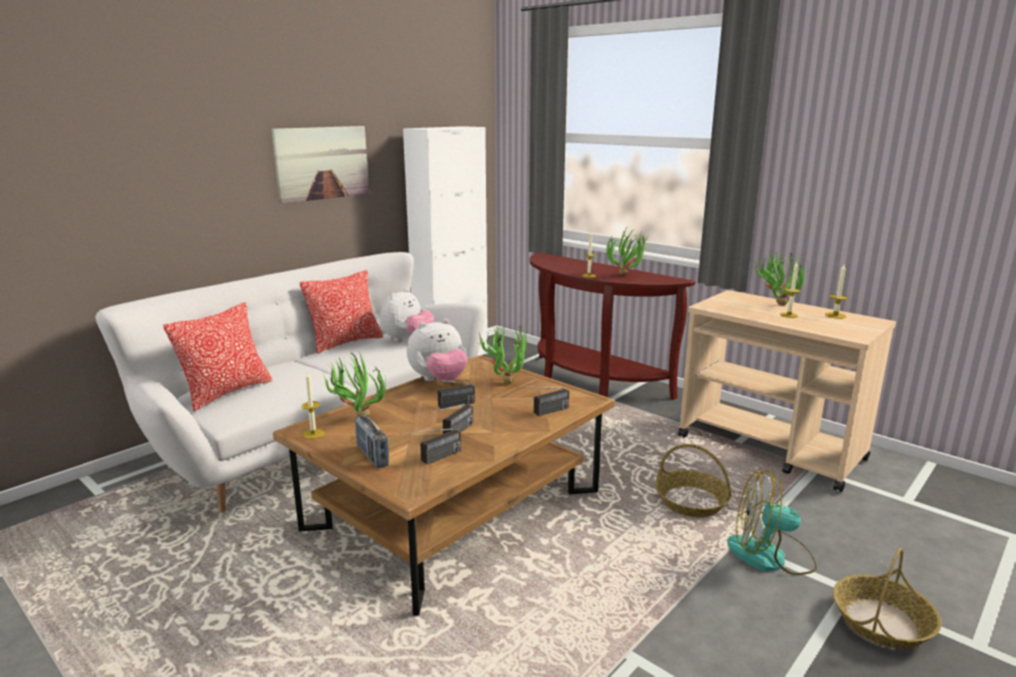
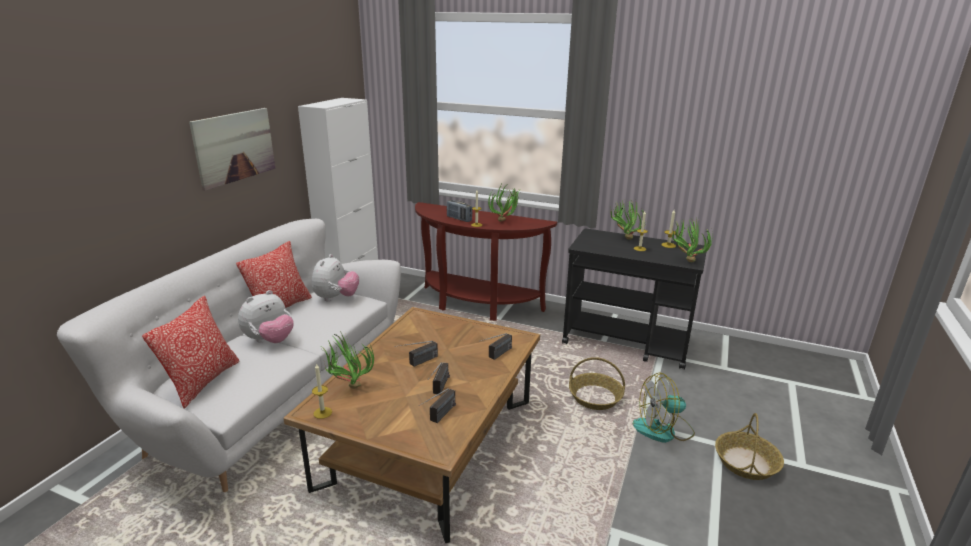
camera: 20 degrees left, 5 degrees up
radio [355,415,389,468] -> radio moved to [447,200,472,222]
plush toy [407,319,468,381] -> plush toy moved to [238,290,294,343]
potted plant [478,325,527,384] -> potted plant moved to [672,218,713,262]
beige cart [678,290,896,492] -> black cart [562,228,706,370]

